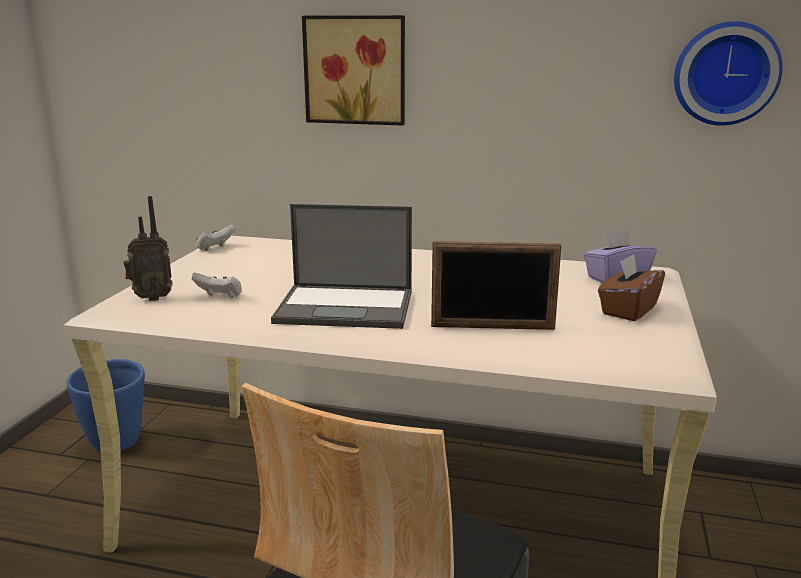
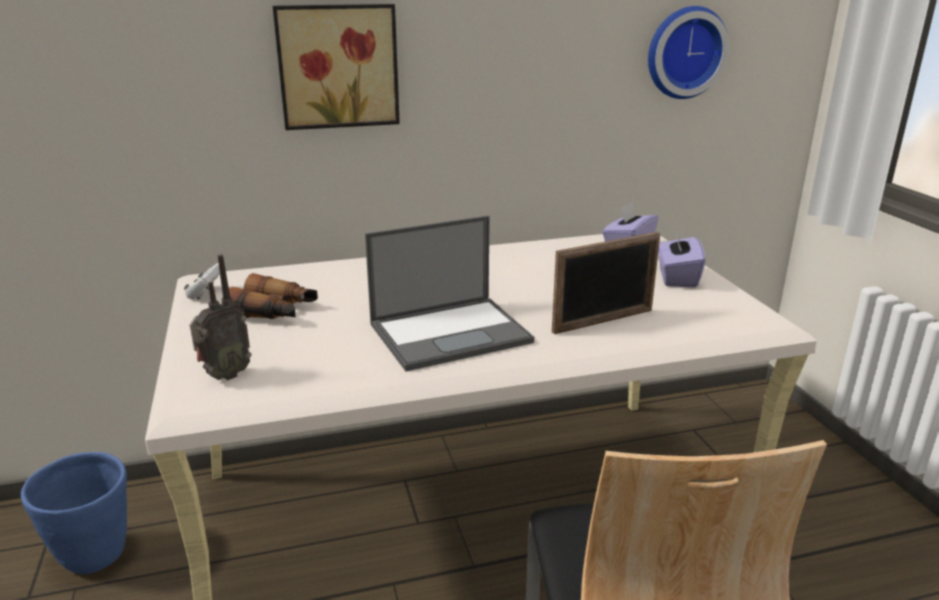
camera: 30 degrees left, 5 degrees up
white game controller [192,272,242,298] -> none
brown tissue box [598,254,665,321] -> purple tissue box [658,227,705,288]
none -> binoculars [229,273,318,319]

